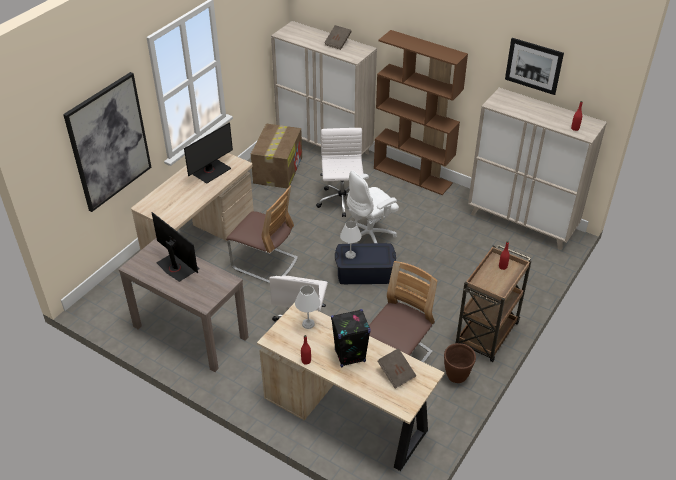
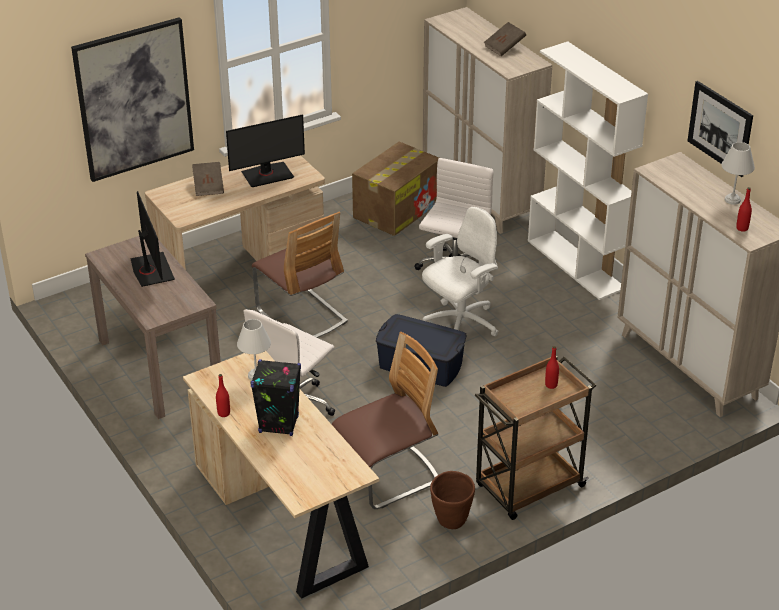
camera: 25 degrees right, 5 degrees down
white table lamp [340,221,362,259] -> white table lamp moved to [722,142,755,205]
white office chair [347,171,399,244] -> white office chair turned 150 degrees clockwise [422,207,498,336]
brown bookcase [374,30,468,195] -> white bookcase [528,41,648,300]
brown book [377,348,416,389] -> brown book moved to [192,162,224,196]

